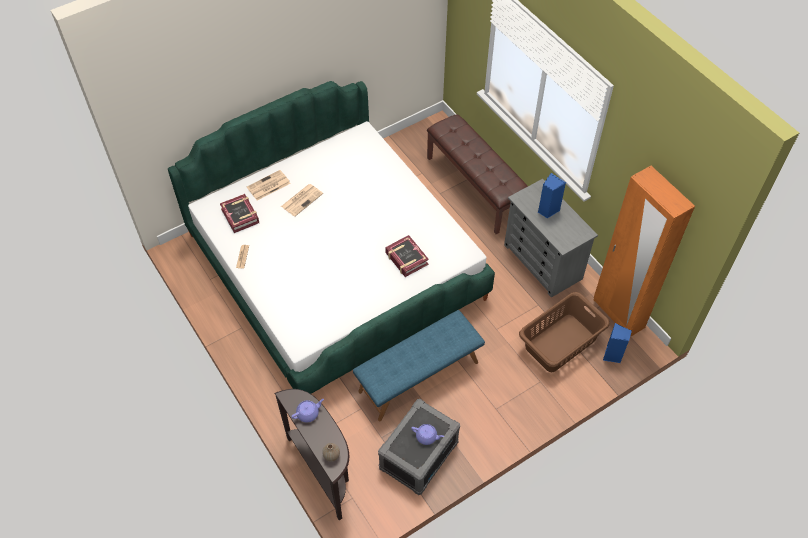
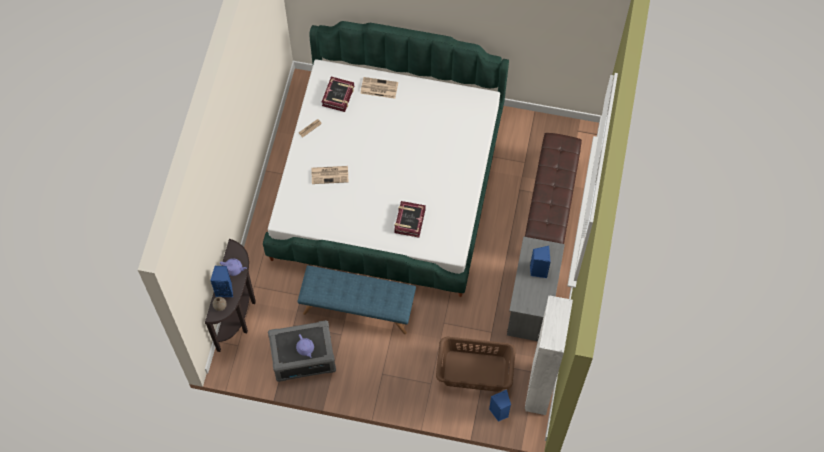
camera: 45 degrees right, 10 degrees up
newspaper [281,184,323,217] -> newspaper moved to [311,166,349,184]
orange wardrobe [594,166,695,337] -> white wardrobe [525,296,573,415]
none -> blue speaker [210,266,233,297]

